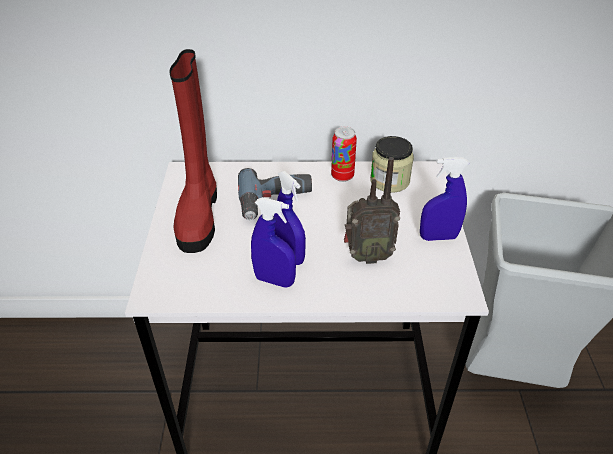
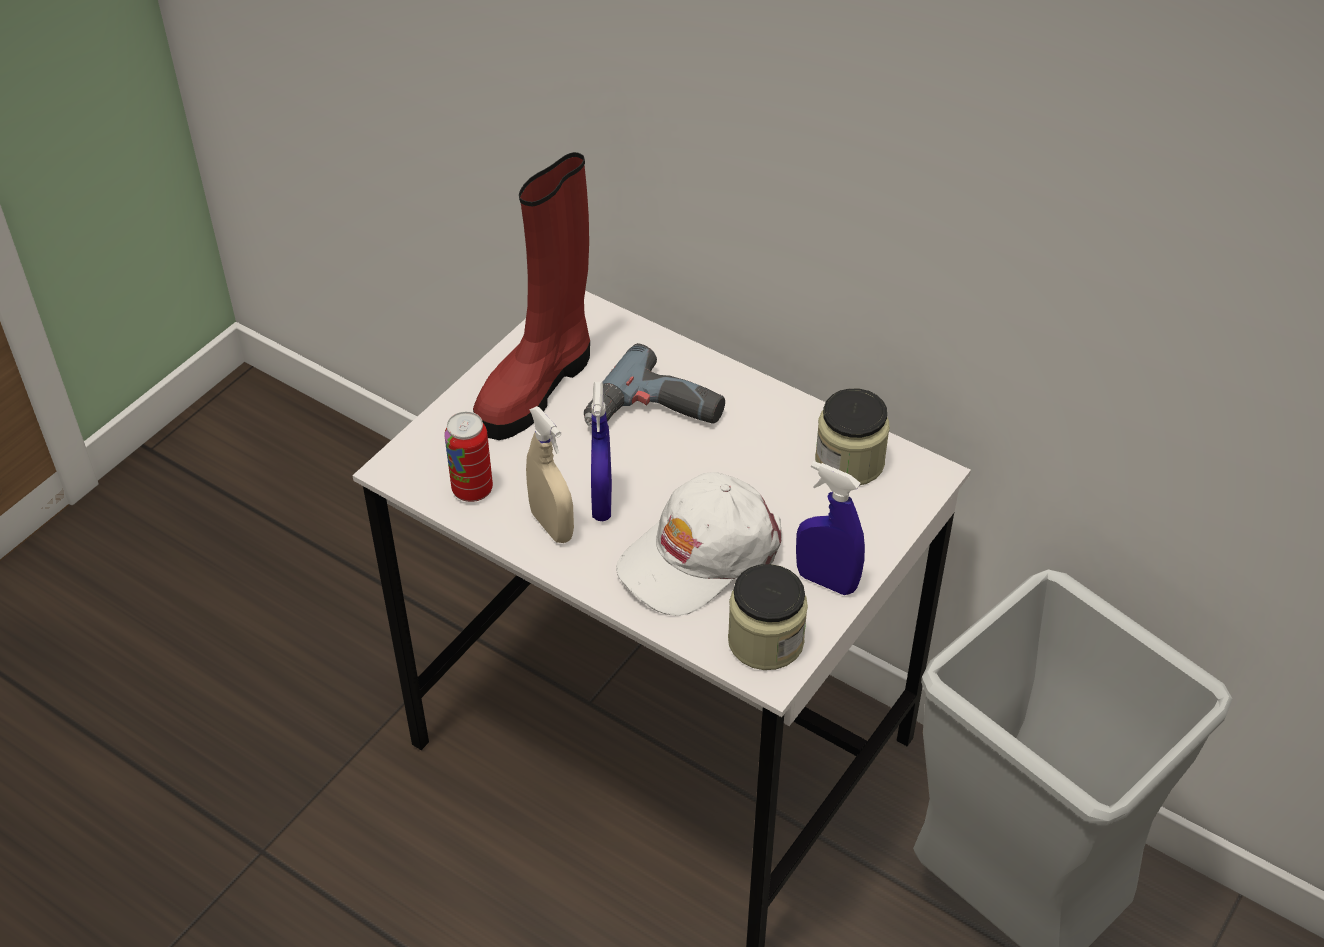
camera: 35 degrees right, 5 degrees up
blue spray bottle [251,197,296,288] -> beige spray bottle [526,406,574,543]
can [331,127,357,182] -> can moved to [444,412,493,502]
radio [344,157,400,264] -> white cap [616,472,782,616]
none -> jar [728,564,808,670]

